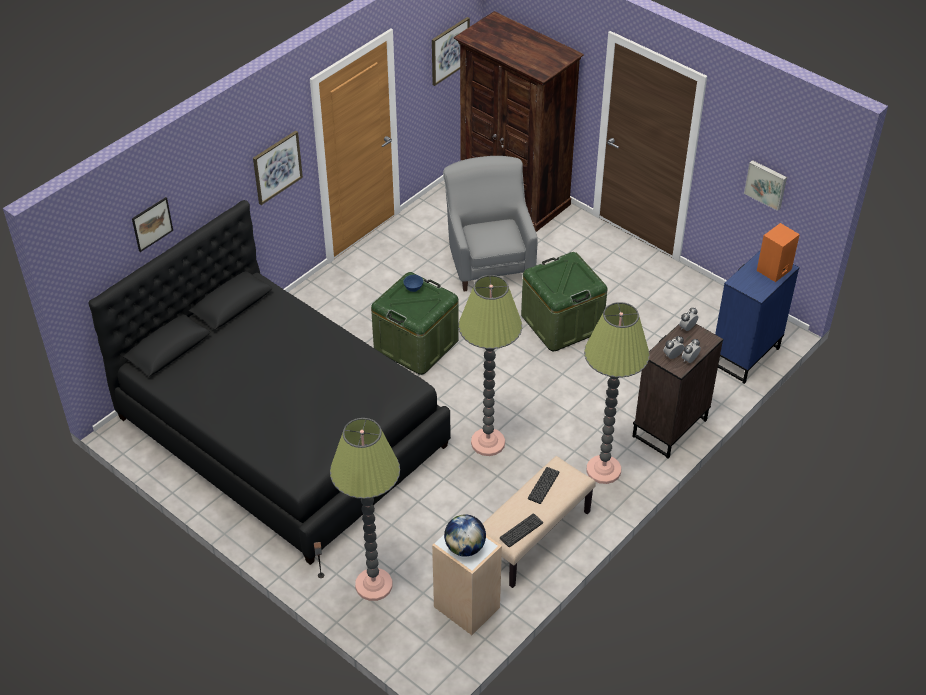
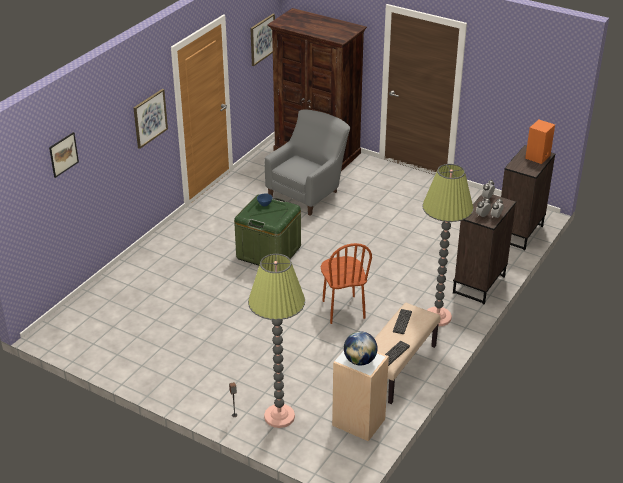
camera: 10 degrees left, 10 degrees down
black bed [89,200,451,565] -> none
grey armchair [443,156,538,292] -> grey armchair turned 60 degrees clockwise [264,110,350,216]
floor lamp [458,275,522,456] -> brown chair [321,243,372,324]
green storage box [521,252,607,351] -> none
blue dresser [715,250,800,384] -> brown dresser [501,145,555,251]
picture [744,160,787,211] -> none

